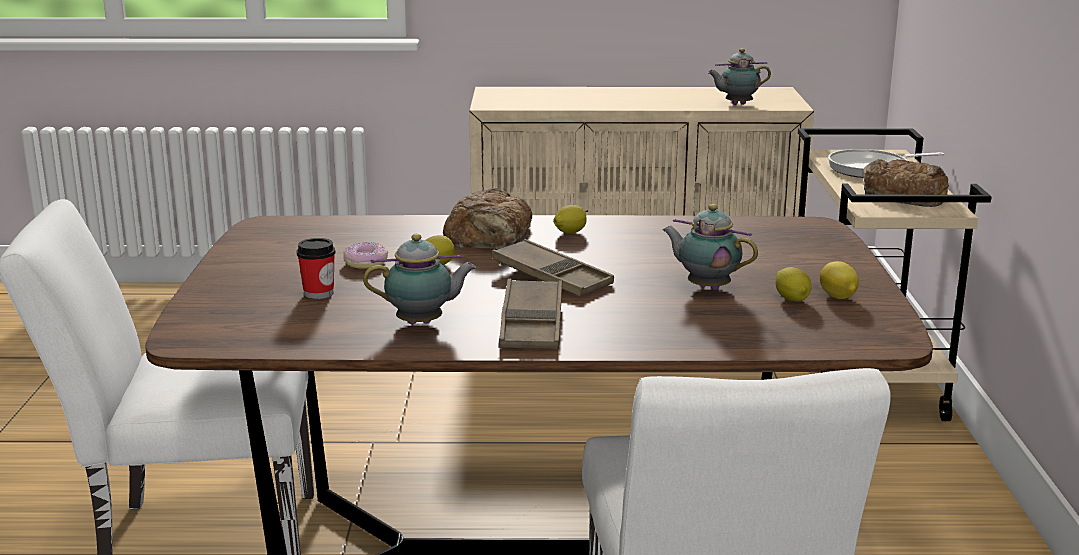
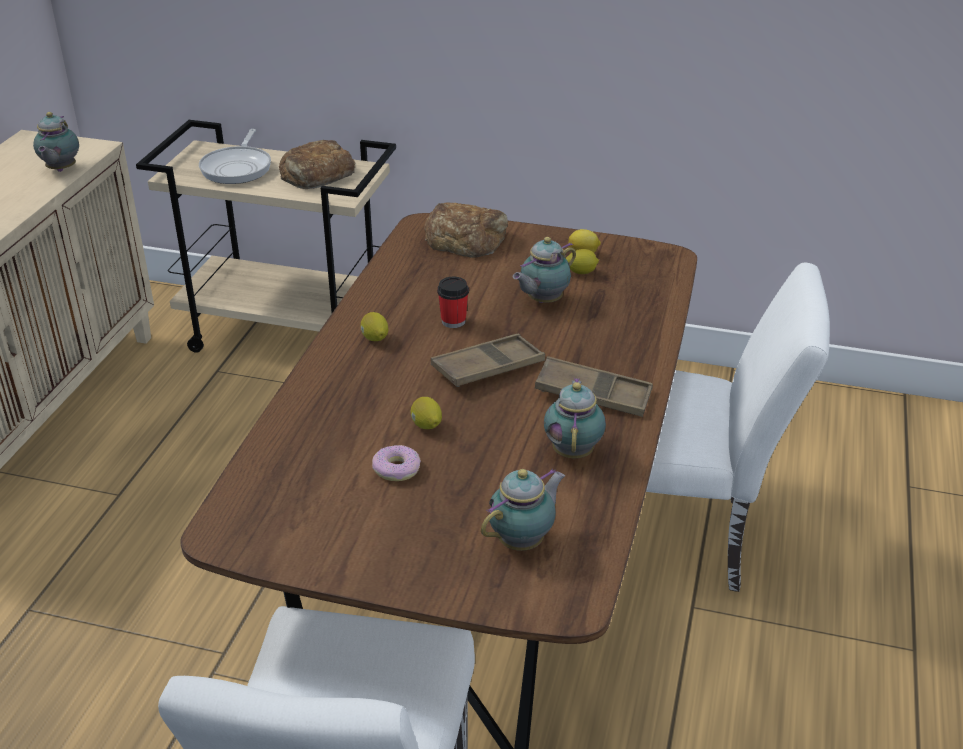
camera: 75 degrees left, 15 degrees up
cup [297,238,336,299] -> cup moved to [437,277,469,328]
bread [443,188,532,249] -> bread moved to [424,203,508,258]
none -> teapot [481,468,565,551]

